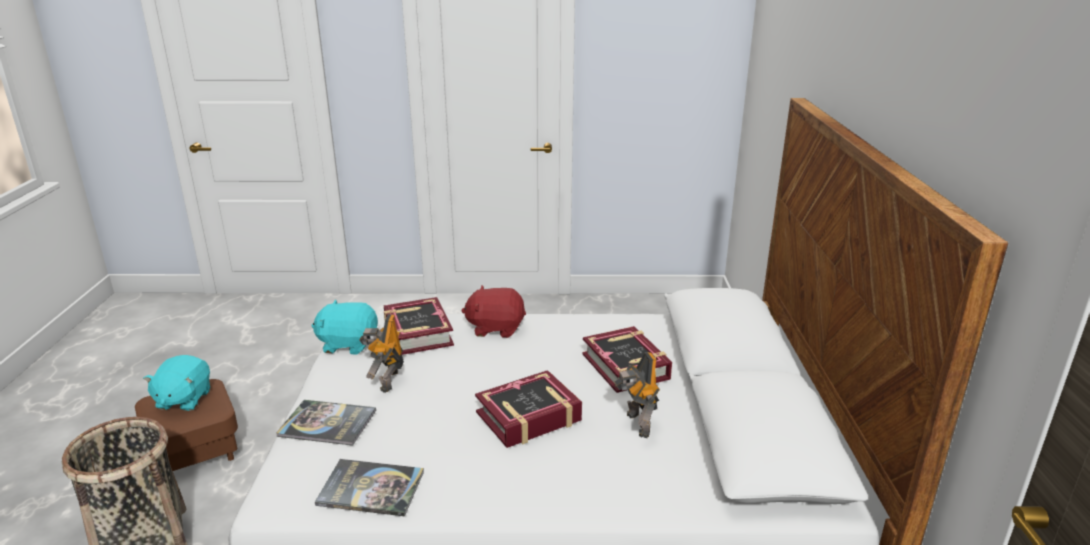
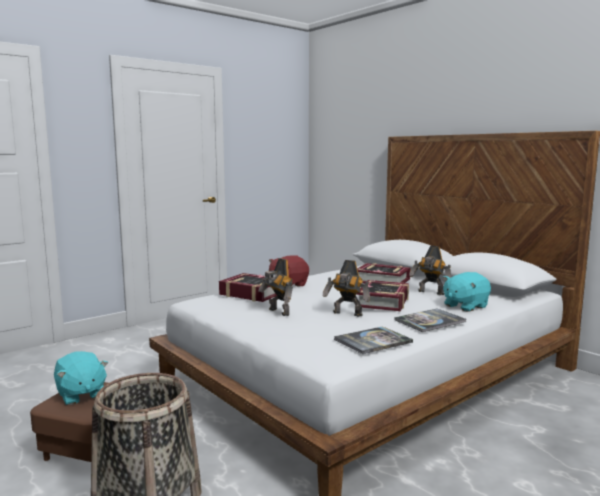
camera: 40 degrees left, 15 degrees down
book [276,400,376,446] -> book moved to [395,308,466,332]
turquoise plush toy [311,299,378,355] -> turquoise plush toy moved to [443,272,491,312]
none -> toy robot [323,260,370,317]

